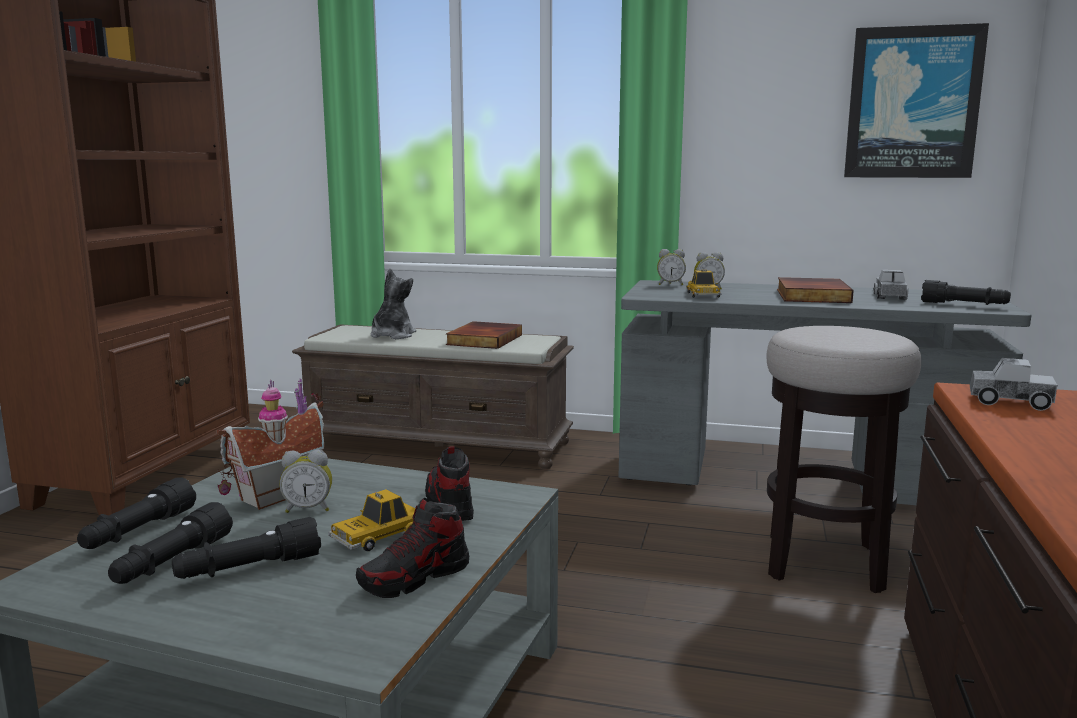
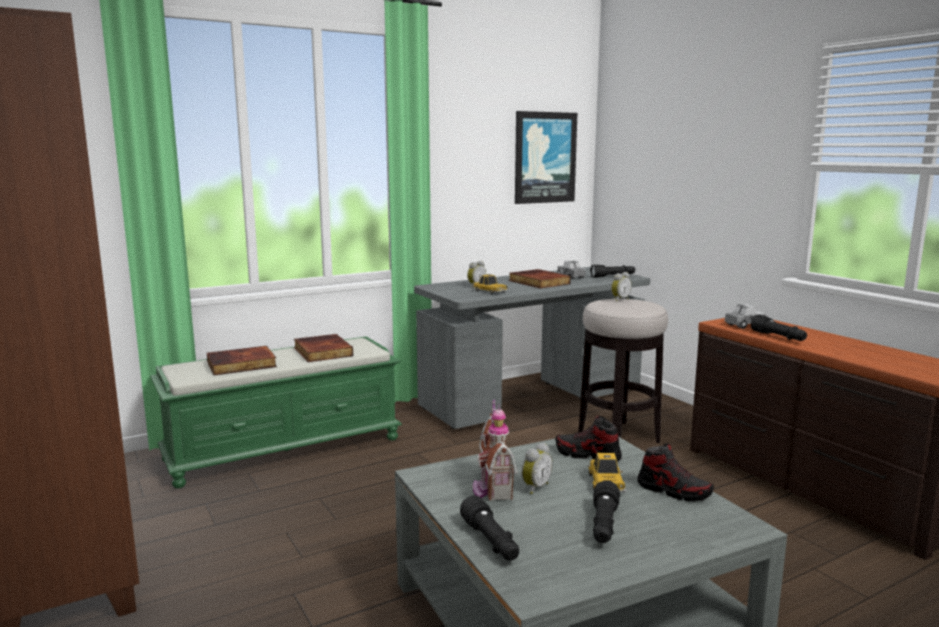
camera: 45 degrees left, 0 degrees up
black flashlight [108,502,233,584] -> black flashlight moved to [751,315,807,341]
brown bench [292,324,574,469] -> green bench [150,336,402,488]
shoe [356,498,469,598] -> shoe turned 60 degrees counterclockwise [637,444,714,501]
plush toy [371,268,416,339] -> book [207,346,277,375]
alarm clock [657,249,686,285] -> alarm clock moved to [611,272,632,301]

